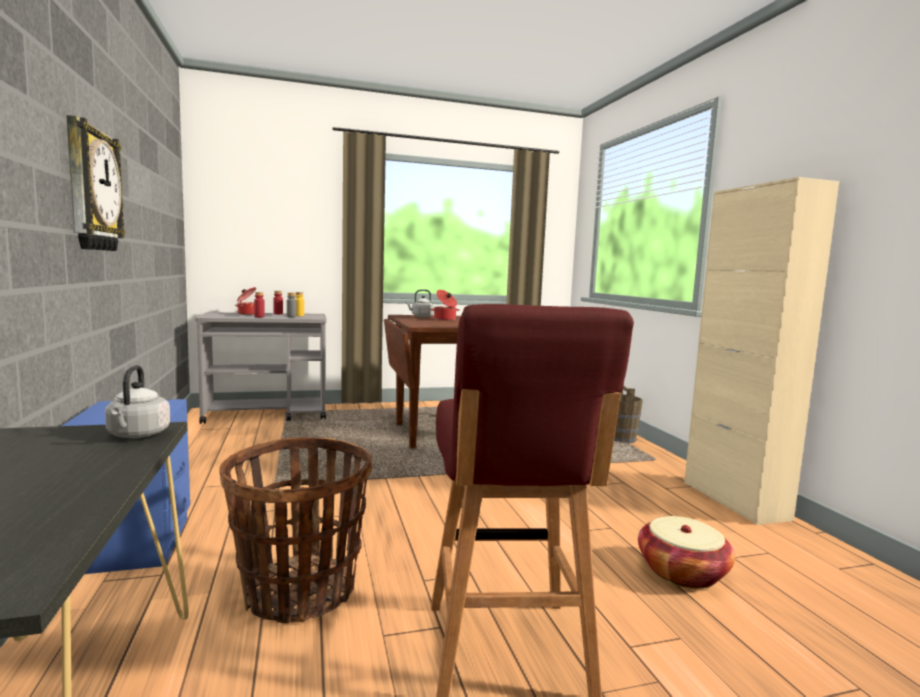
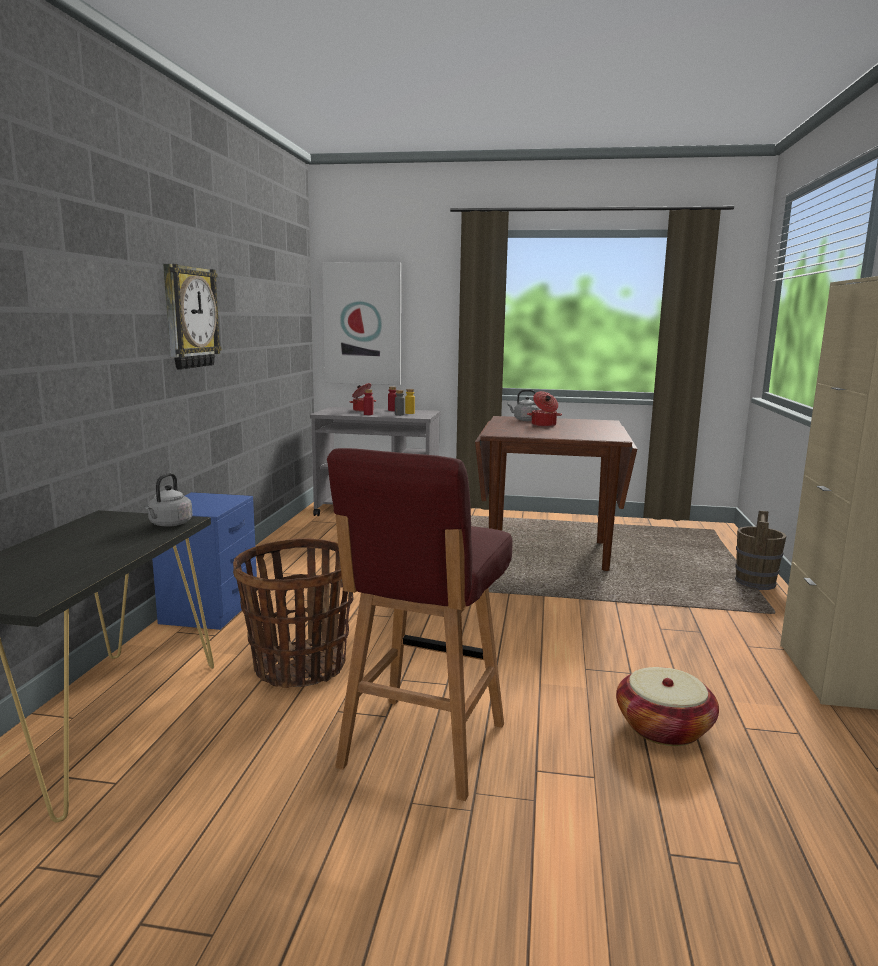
camera: 25 degrees right, 5 degrees up
none -> picture [322,262,401,385]

